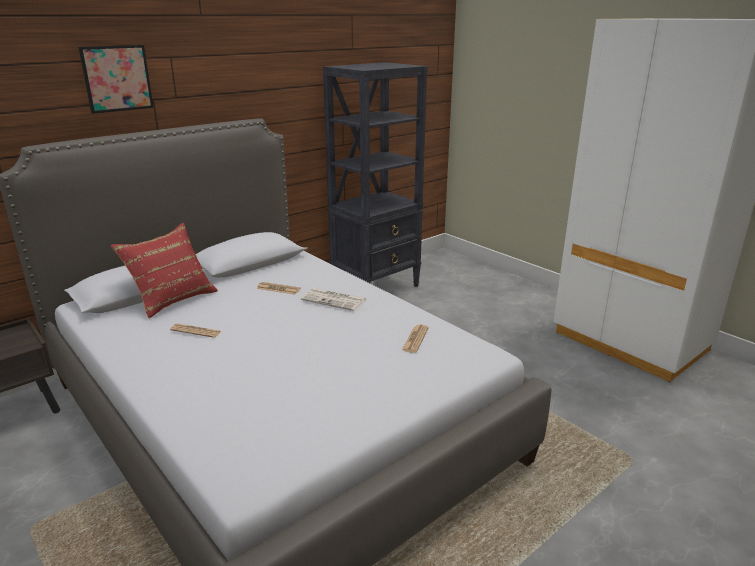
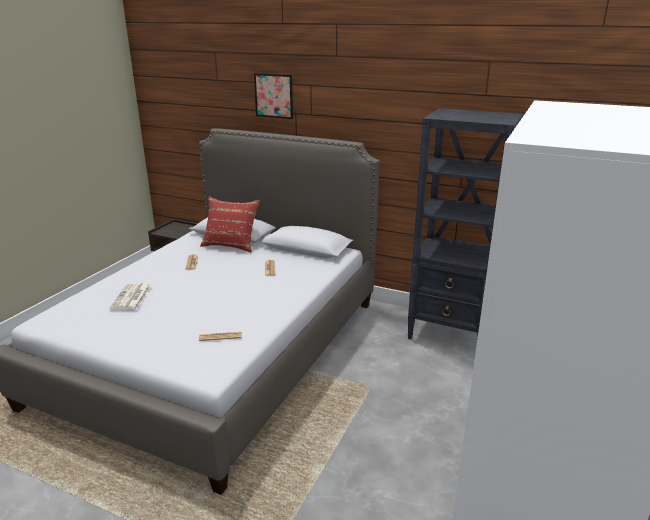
camera: 65 degrees right, 0 degrees up
newspaper [301,288,367,311] -> newspaper moved to [110,283,151,310]

